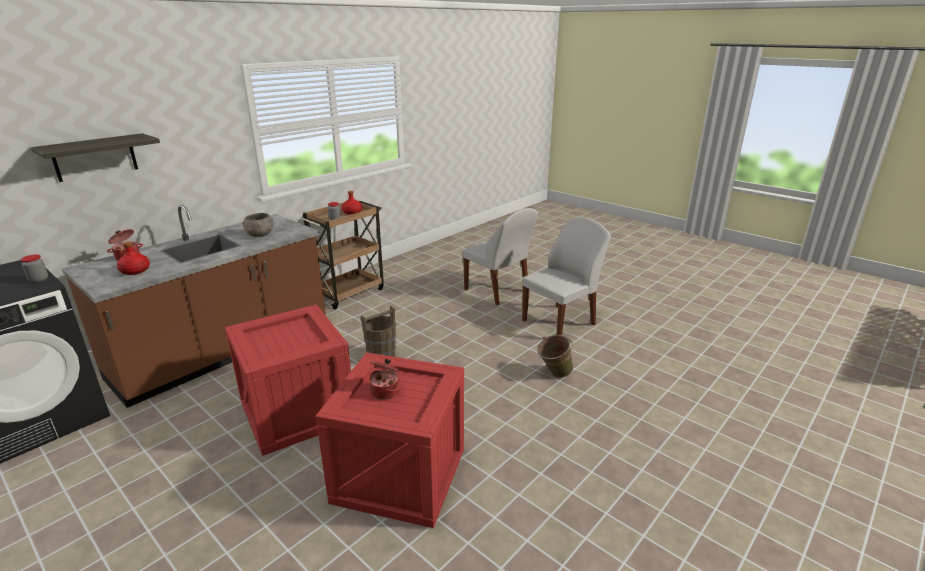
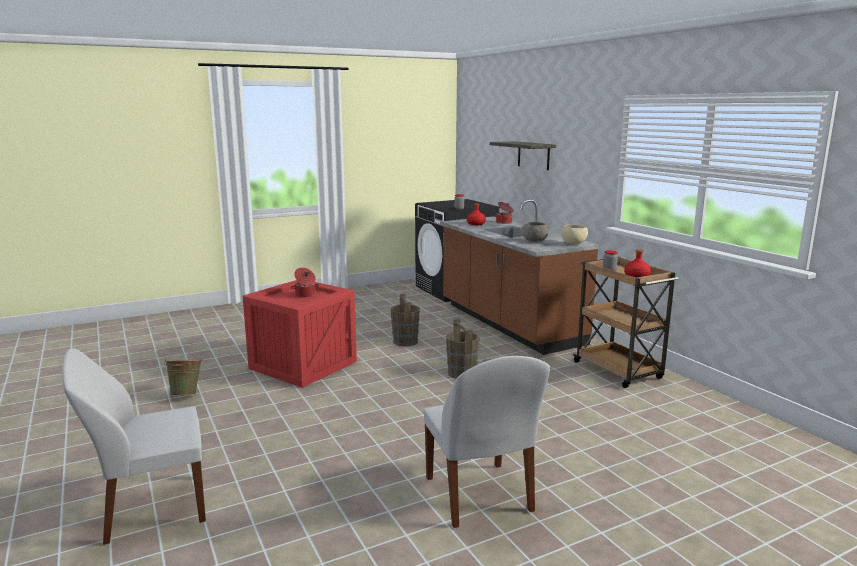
camera: 110 degrees right, 10 degrees down
crate [225,305,351,456] -> brown bucket [391,294,420,346]
white chair [463,208,538,305] -> white chair moved to [62,348,206,545]
green bucket [537,335,573,378] -> green bucket moved to [164,358,203,396]
none -> beige bowl [561,225,588,245]

